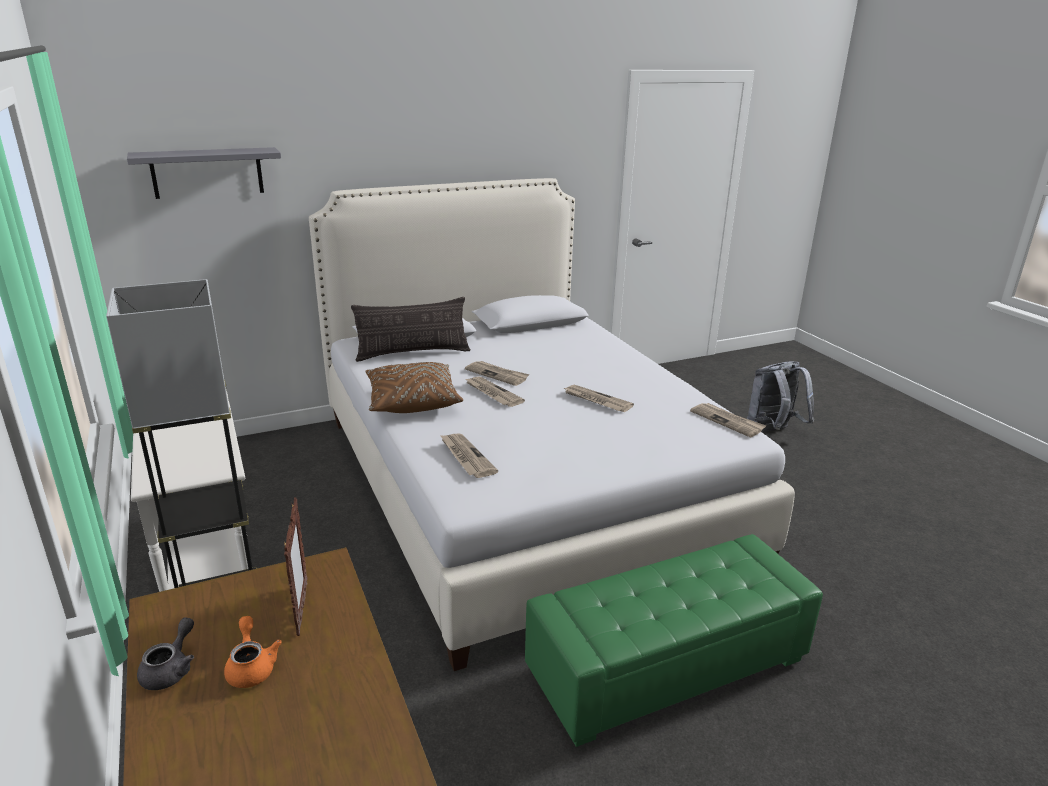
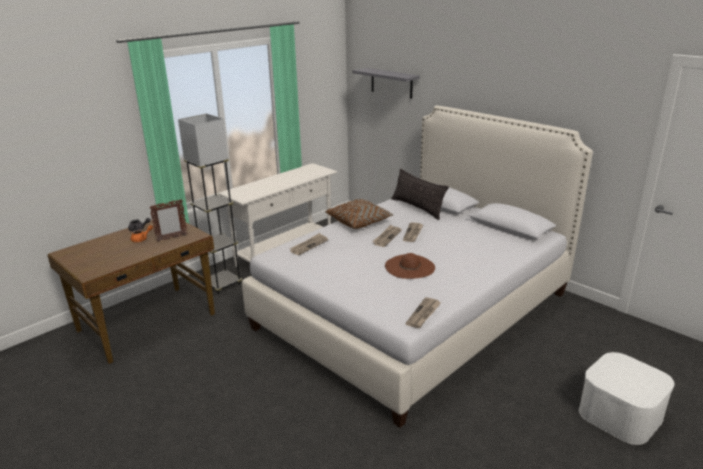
camera: 70 degrees right, 0 degrees up
green ottoman [525,534,823,747] -> none
newspaper [564,385,634,412] -> brown hat [385,253,435,279]
grey backpack [747,362,814,432] -> white storage box [579,352,675,445]

